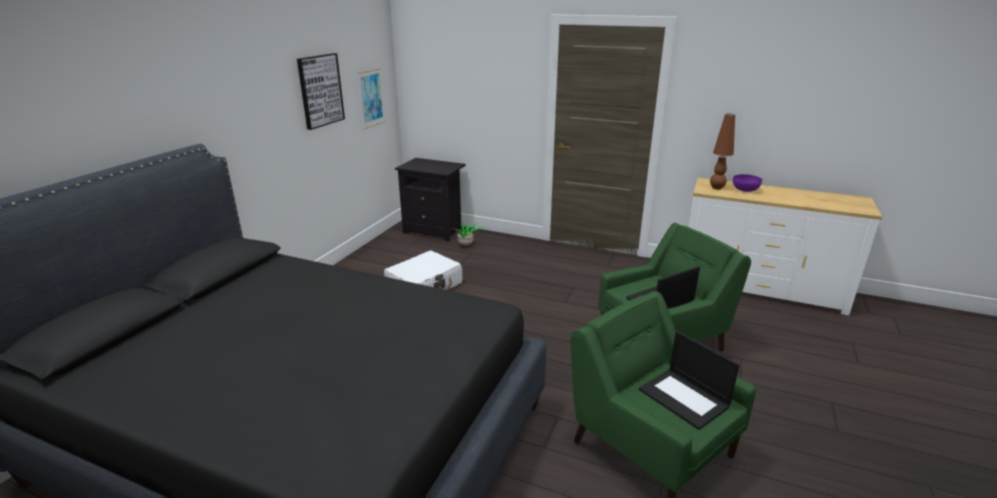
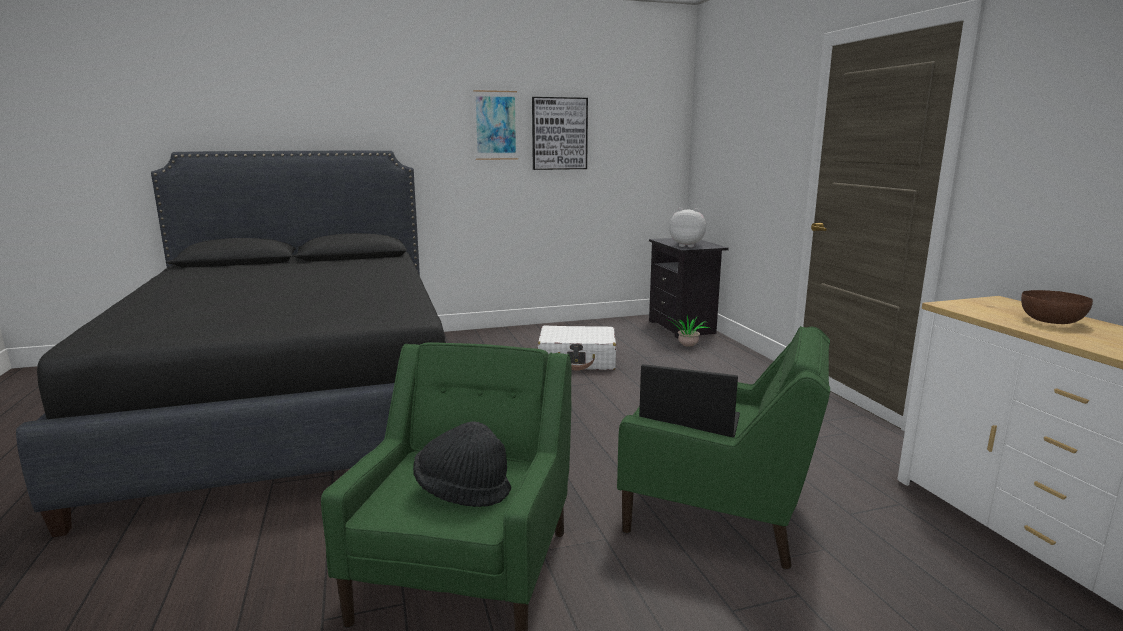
camera: 50 degrees right, 10 degrees down
picture [358,68,385,129] -> picture moved to [473,90,518,160]
laptop [639,331,740,430] -> black hat [413,421,511,507]
brown table lamp [710,114,735,190] -> none
purple bowl [733,174,762,192] -> brown bowl [1021,290,1093,324]
none -> plush toy [669,208,706,247]

